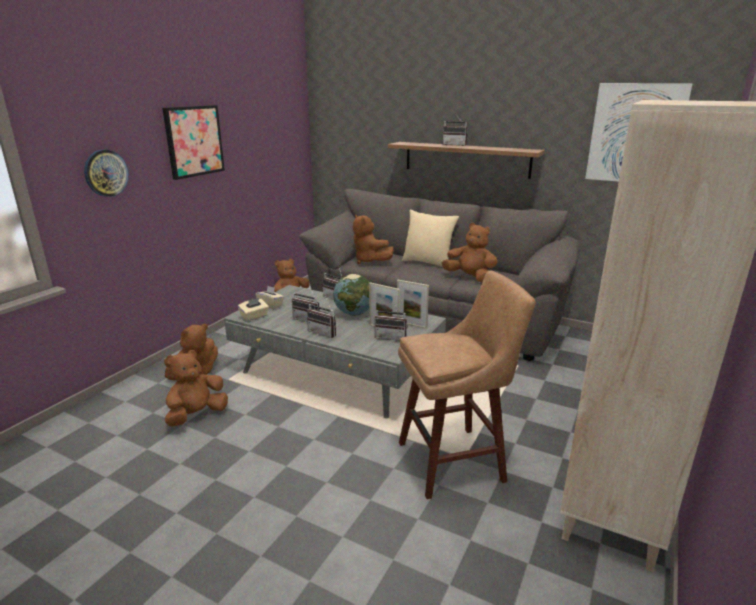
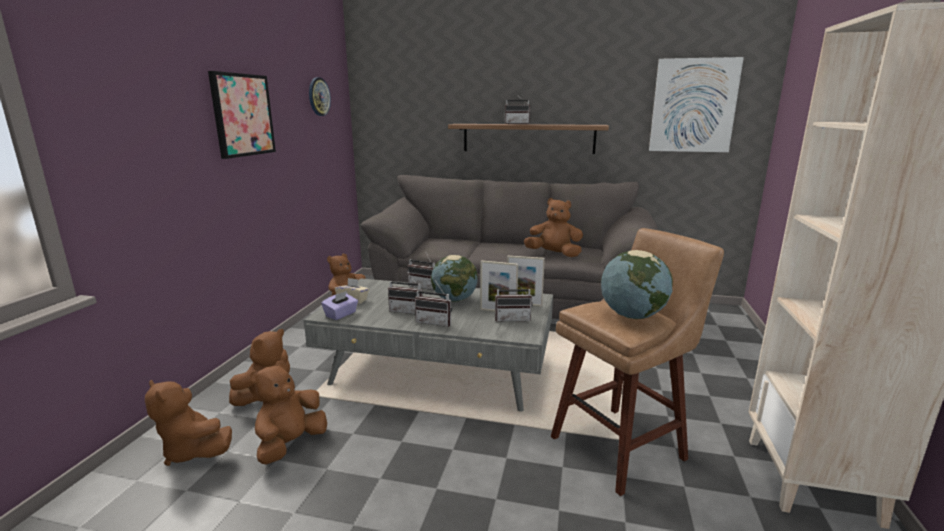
camera: 15 degrees left, 5 degrees down
wall clock [84,149,129,197] -> wall clock moved to [309,77,331,116]
beige tissue box [238,298,269,321] -> purple tissue box [321,291,358,320]
brown plush toy [353,215,394,264] -> brown plush toy moved to [145,380,232,466]
beige pillow [402,209,459,267] -> none
none -> globe [601,250,673,319]

